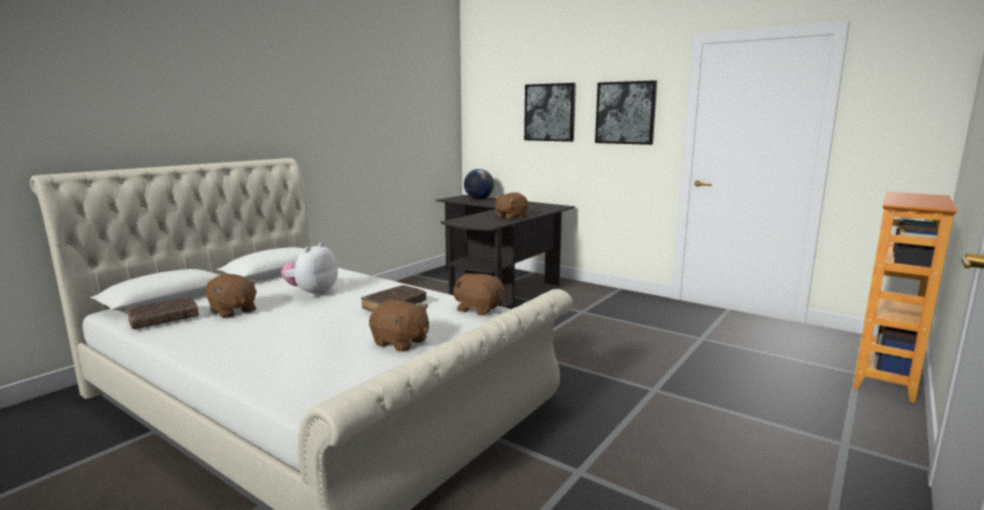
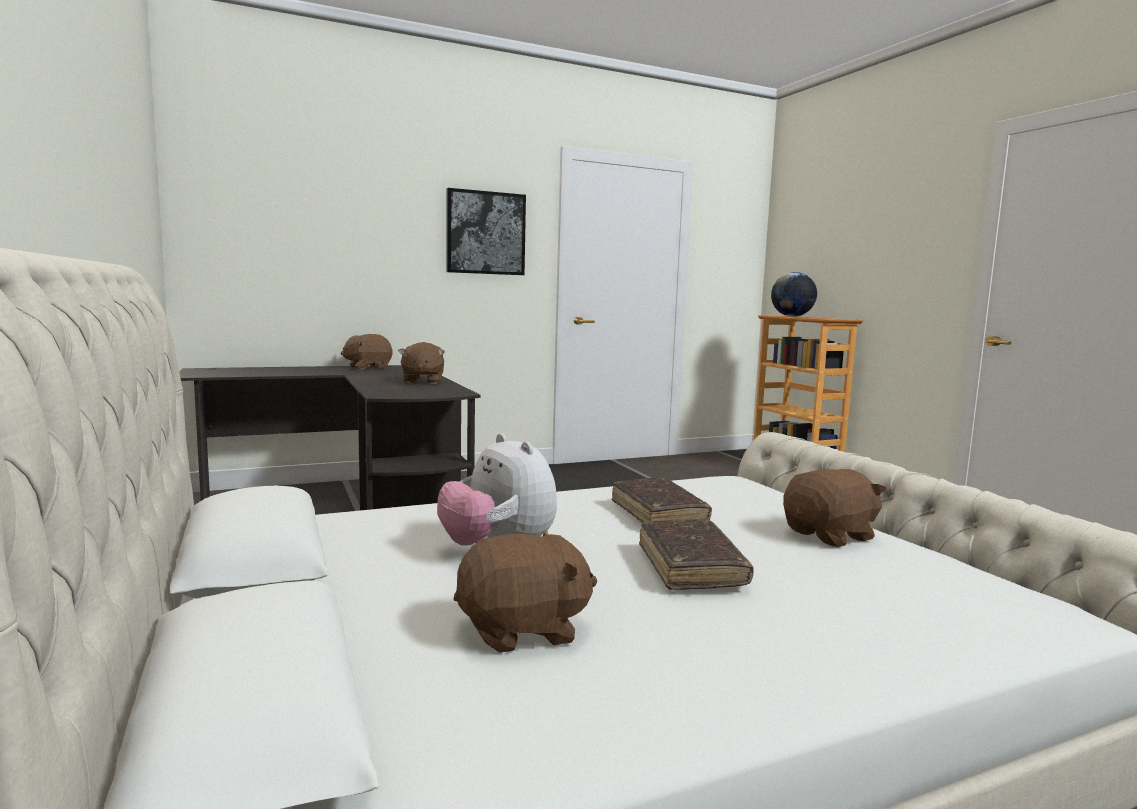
camera: 60 degrees left, 5 degrees down
brown book [126,297,199,329] -> brown book moved to [639,519,754,590]
brown plush toy [453,273,504,316] -> brown plush toy moved to [340,334,392,370]
globe [464,169,494,200] -> globe moved to [771,272,817,317]
picture [524,83,576,142] -> none

